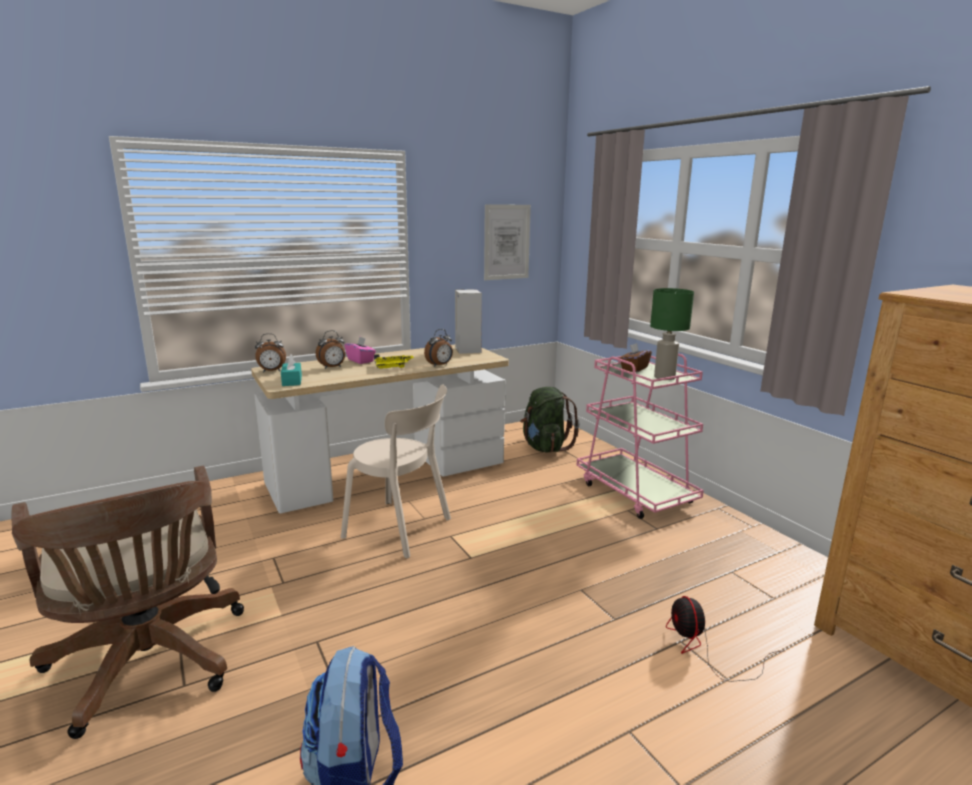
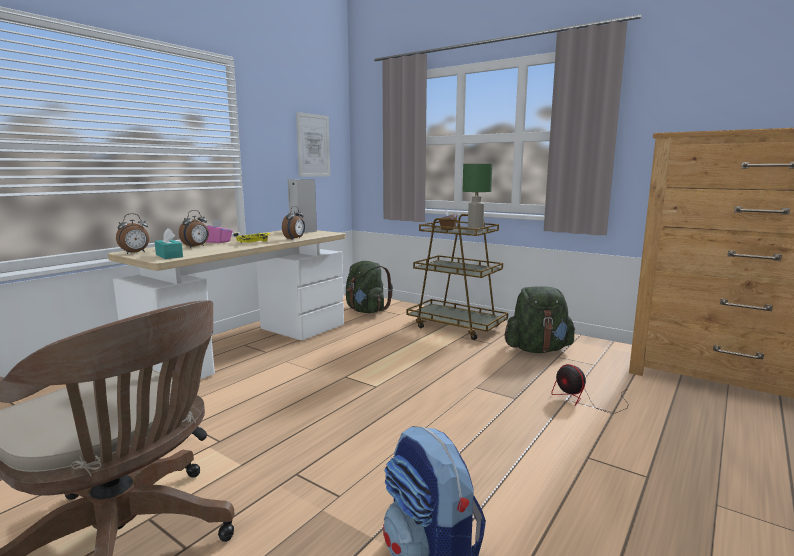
camera: 25 degrees left, 5 degrees down
beige chair [341,385,451,558] -> none
pink cart [577,353,704,519] -> brown cart [407,214,508,340]
none -> green backpack [505,286,575,353]

